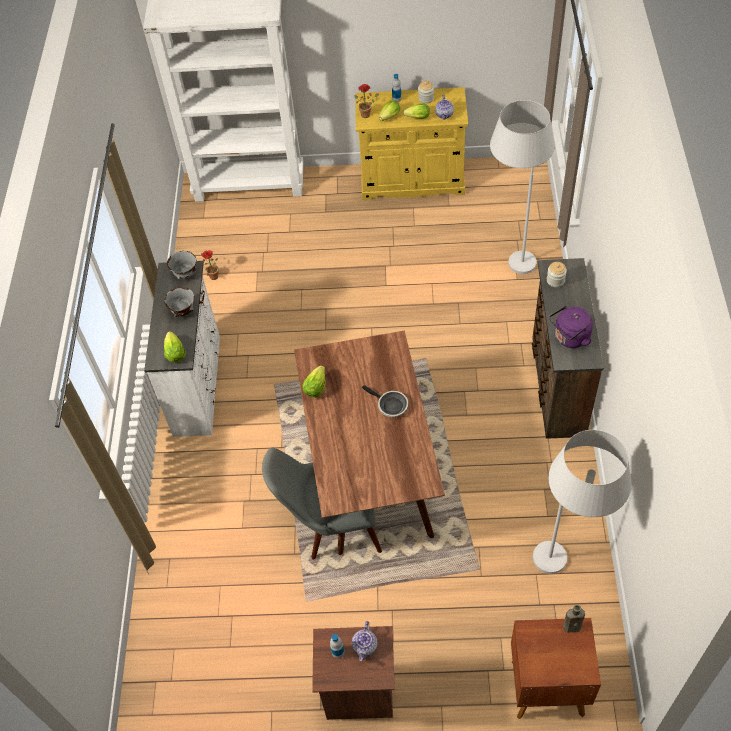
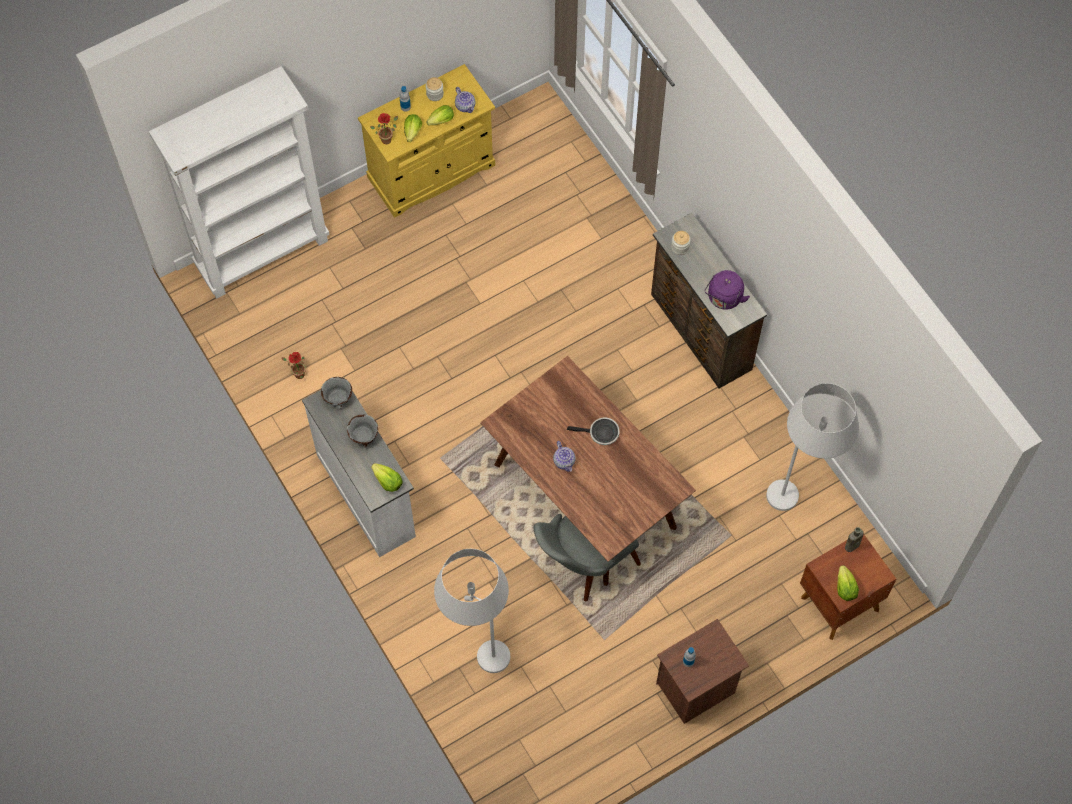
camera: 35 degrees left, 10 degrees up
lettuce [302,365,326,397] -> lettuce moved to [837,565,859,601]
teapot [352,621,377,661] -> teapot moved to [553,441,576,472]
white floor lamp [490,100,555,274] -> white floor lamp moved to [434,549,510,673]

